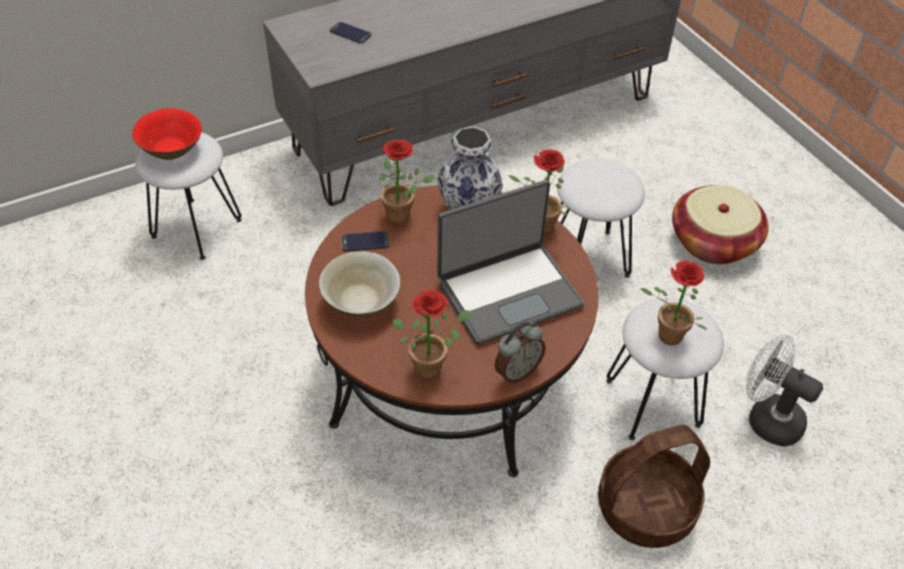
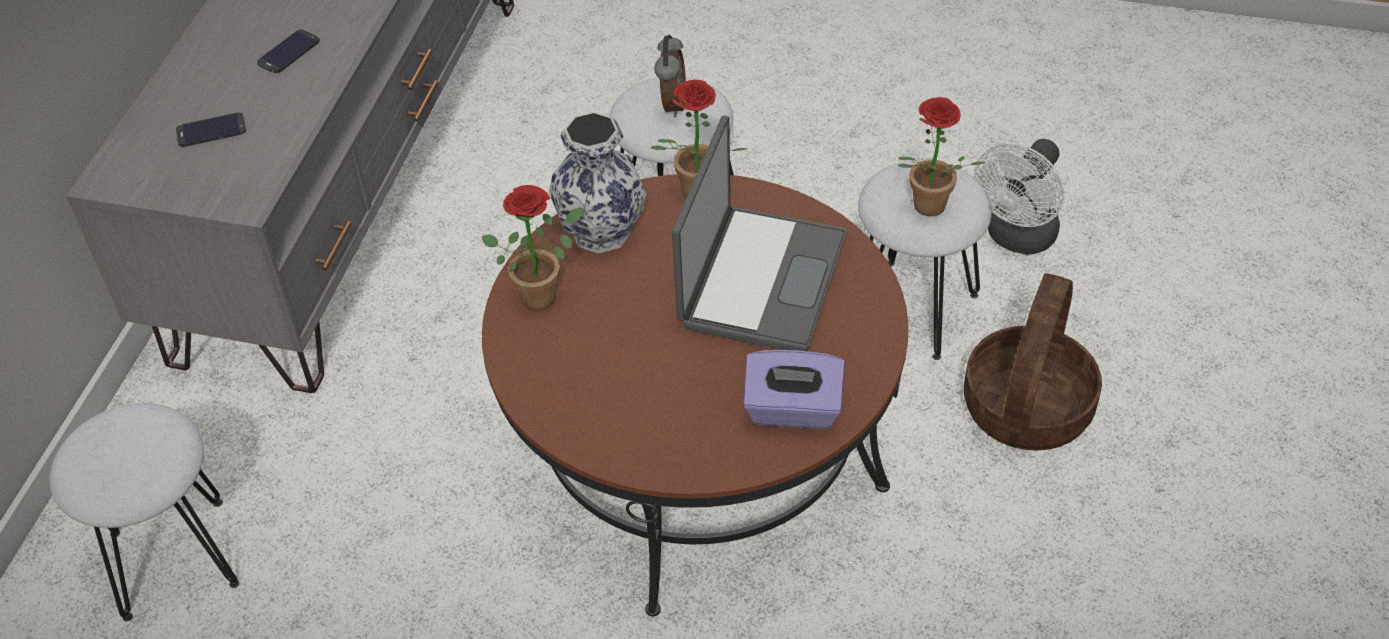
camera: 45 degrees left, 0 degrees up
red bowl [132,108,202,160] -> none
beige bowl [319,251,401,317] -> none
phone [341,231,390,252] -> phone moved to [257,29,320,73]
potted plant [393,290,471,379] -> purple tissue box [743,350,845,429]
alarm clock [495,322,546,383] -> alarm clock moved to [654,35,686,118]
basket [672,185,769,264] -> none
white fan [746,334,823,446] -> white fan turned 45 degrees counterclockwise [974,139,1065,255]

